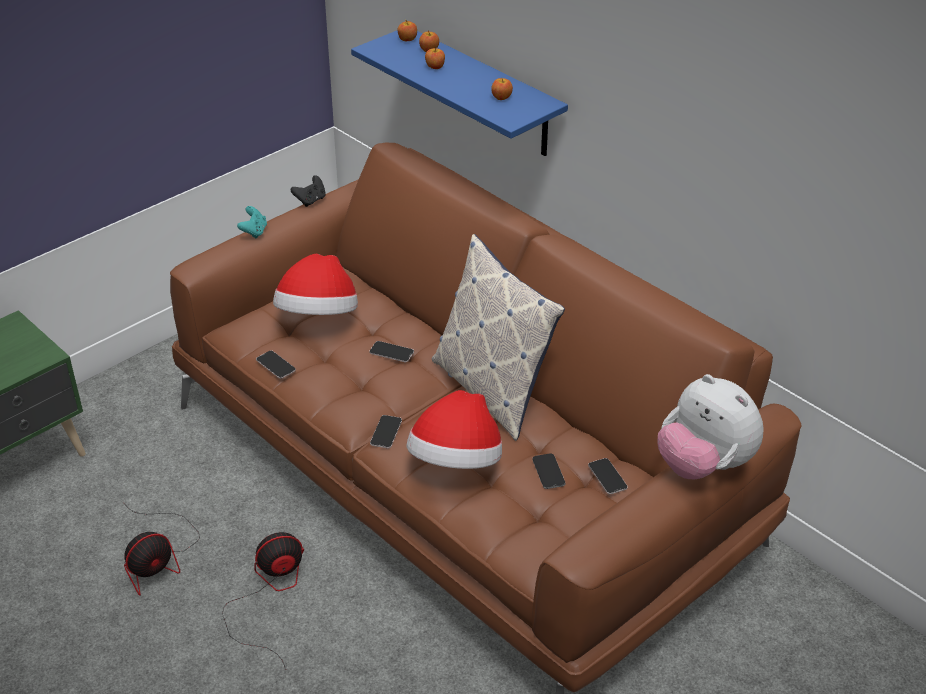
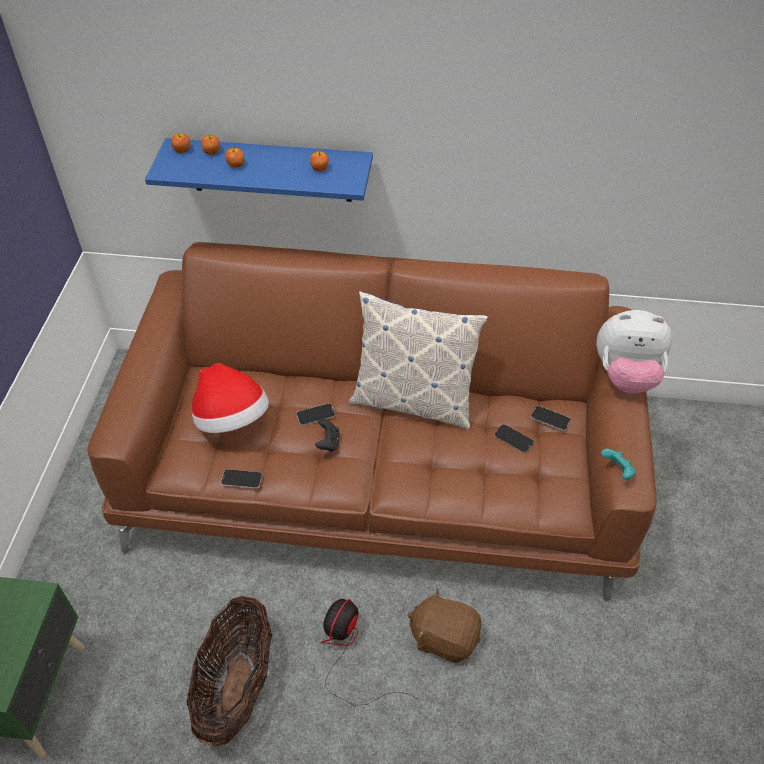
camera: 40 degrees left, 10 degrees up
fan [123,502,200,596] -> basket [186,596,273,746]
turquoise game controller [237,206,267,239] -> turquoise game controller moved to [601,449,636,479]
black game controller [291,175,326,207] -> black game controller moved to [315,418,340,452]
phone [370,415,402,448] -> none
hat [406,390,502,469] -> none
none -> brown plush toy [407,588,482,663]

